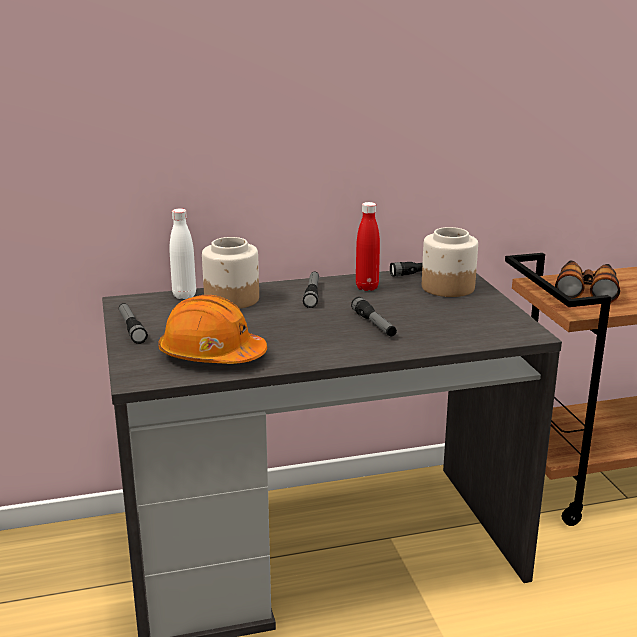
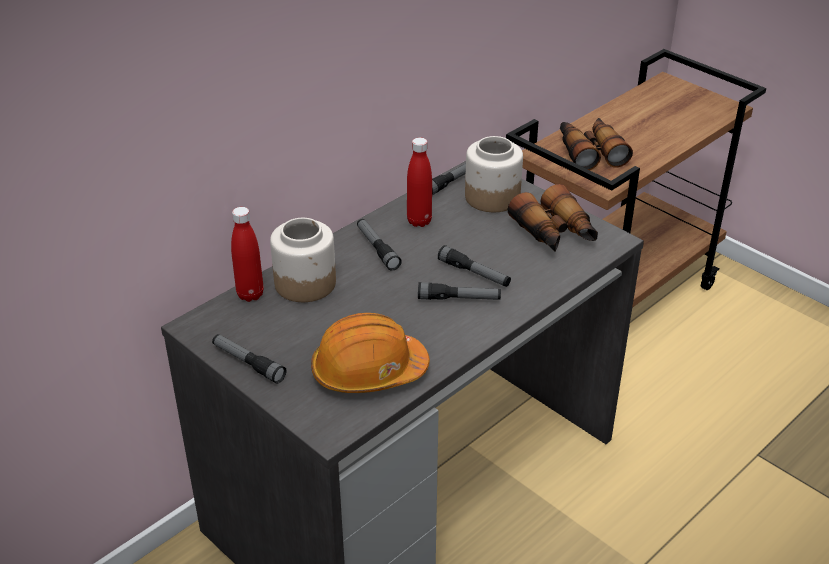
camera: 30 degrees left, 15 degrees up
white bottle [169,208,196,299] -> red bottle [231,207,264,302]
none -> flashlight [418,282,501,300]
none -> binoculars [508,184,598,251]

